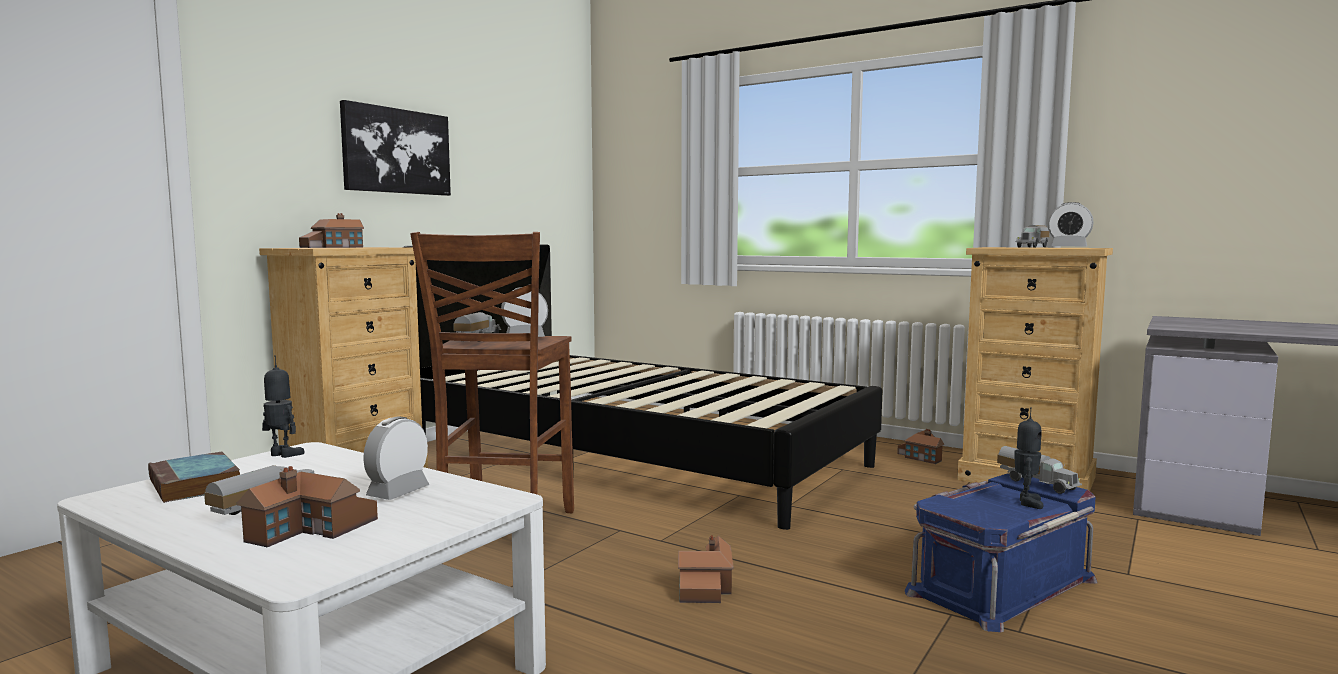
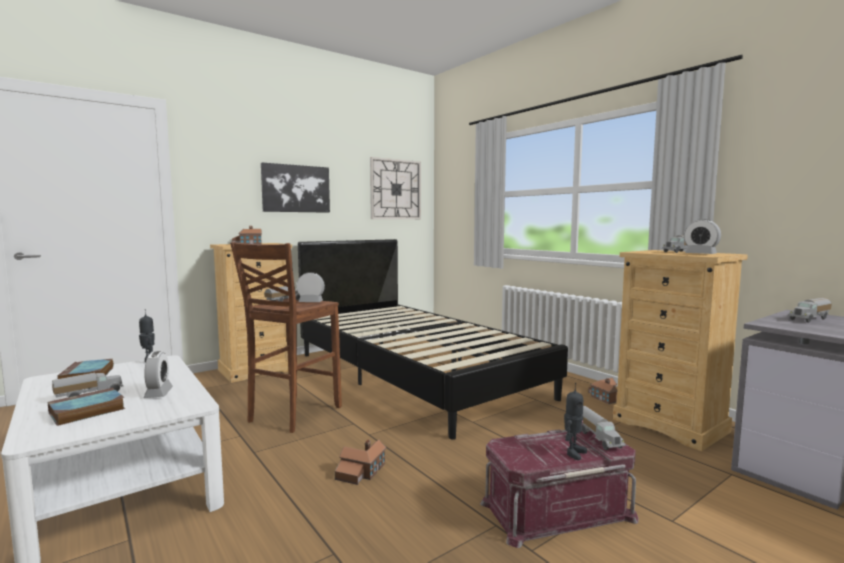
camera: 20 degrees right, 0 degrees up
toy house [237,466,378,547] -> book [48,388,125,426]
alarm clock [363,417,429,500] -> alarm clock turned 120 degrees clockwise [143,351,173,398]
blue storage box [905,473,1098,632] -> red storage box [480,429,639,548]
none -> wall clock [370,157,421,219]
none -> toy truck [788,298,832,322]

